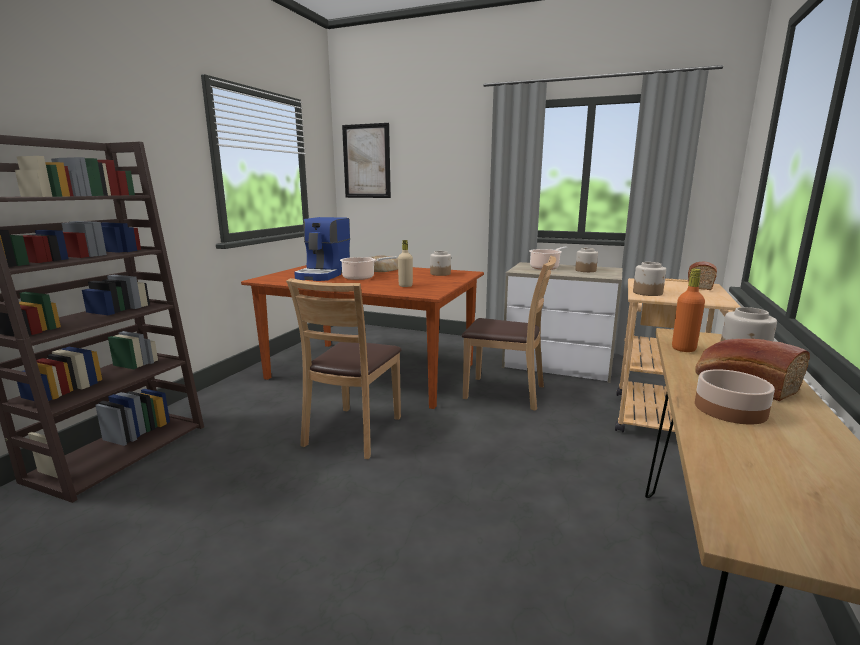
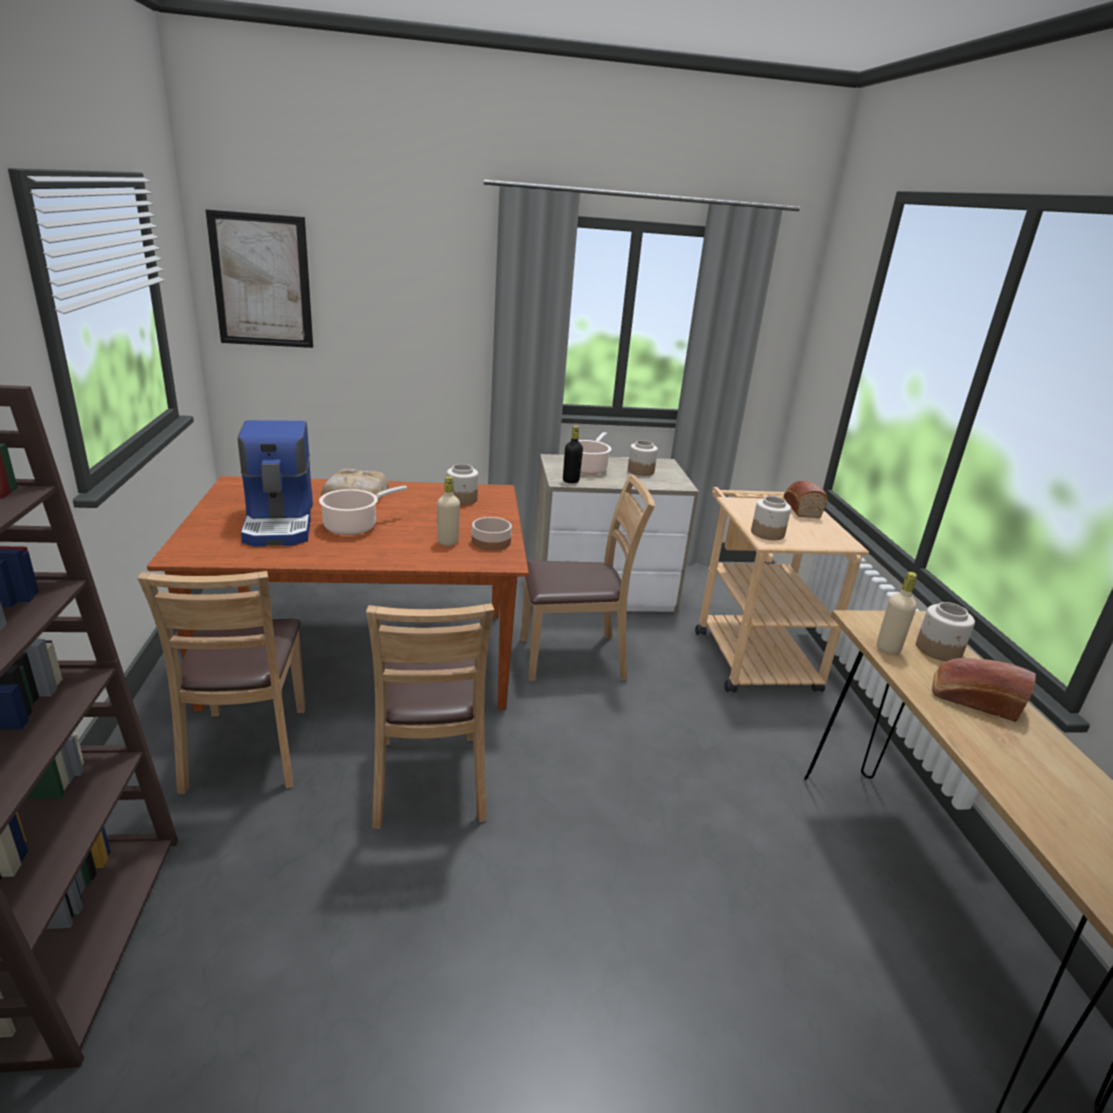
camera: 30 degrees left, 10 degrees up
orange bottle [672,269,705,352] -> beige bottle [877,572,917,655]
bowl [695,369,775,424] -> bowl moved to [472,517,512,551]
none -> brown chair [137,571,305,794]
none -> black bottle [563,426,583,483]

